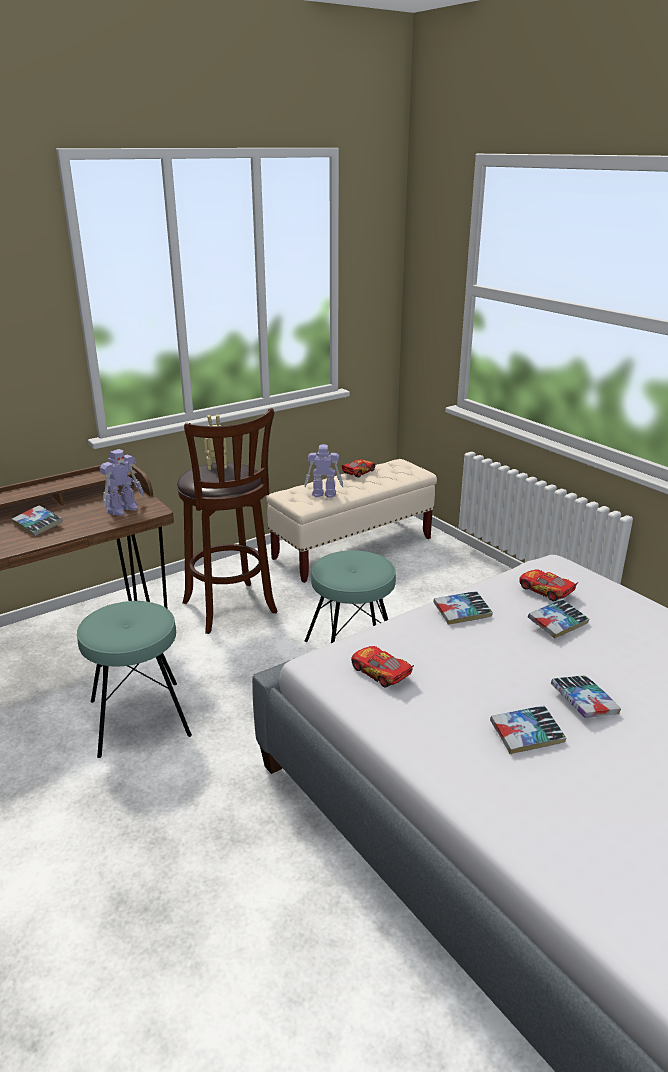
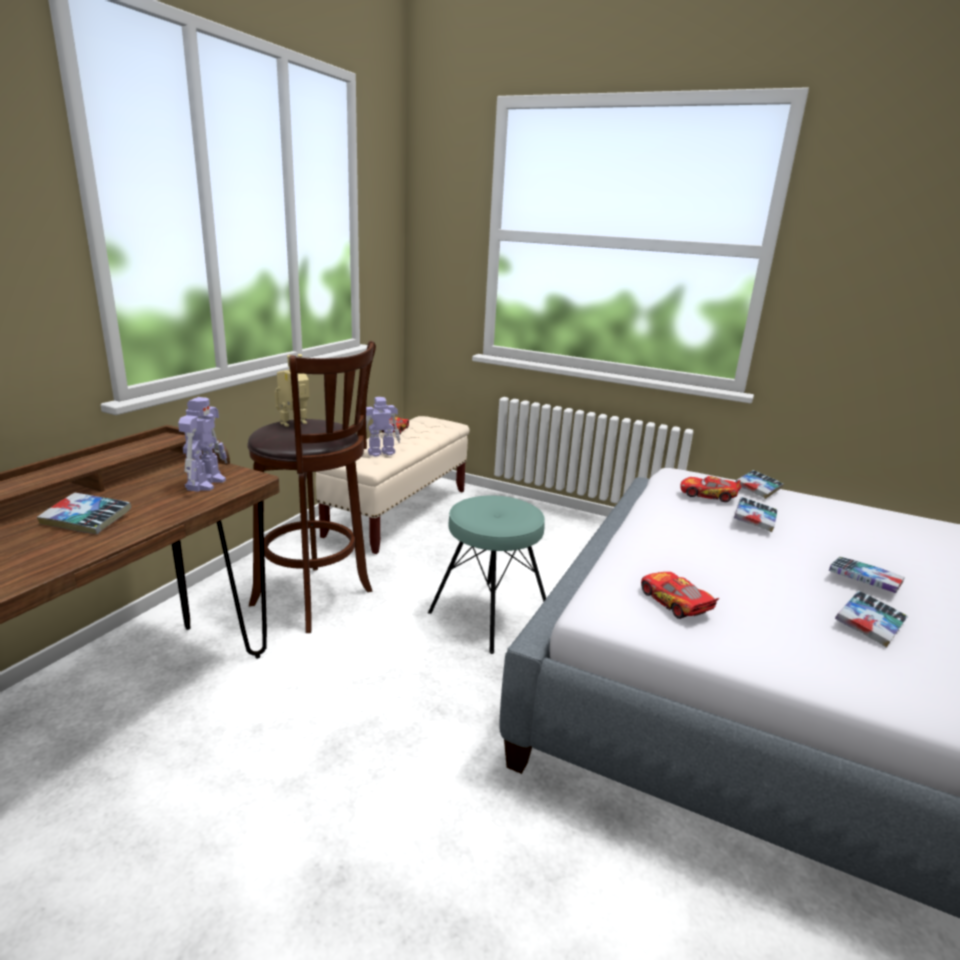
camera: 30 degrees left, 5 degrees down
turquoise stool [77,601,192,758] -> none
toy car [351,646,414,688] -> toy car turned 45 degrees clockwise [641,572,719,619]
book [433,591,493,625] -> book moved to [735,470,784,499]

